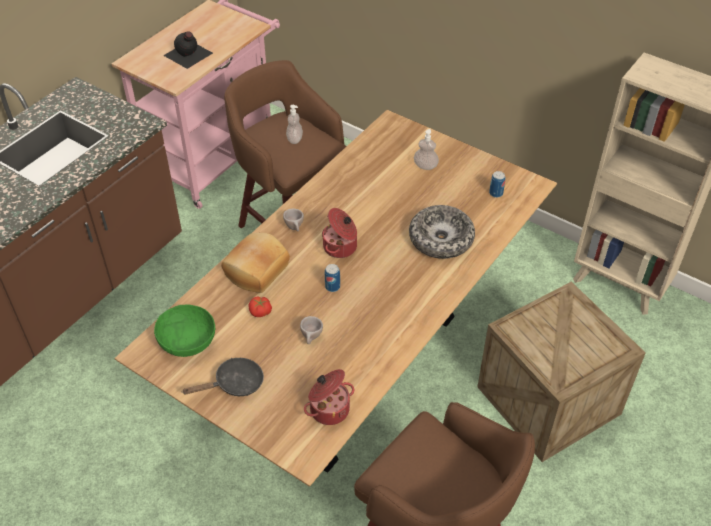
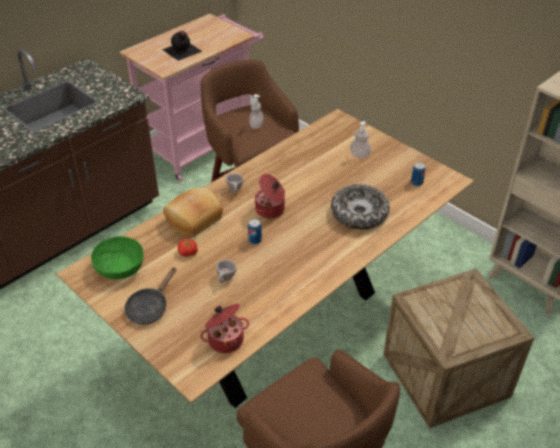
camera: 10 degrees right, 5 degrees down
black frying pan [183,358,264,396] -> black frying pan turned 135 degrees clockwise [124,267,176,325]

